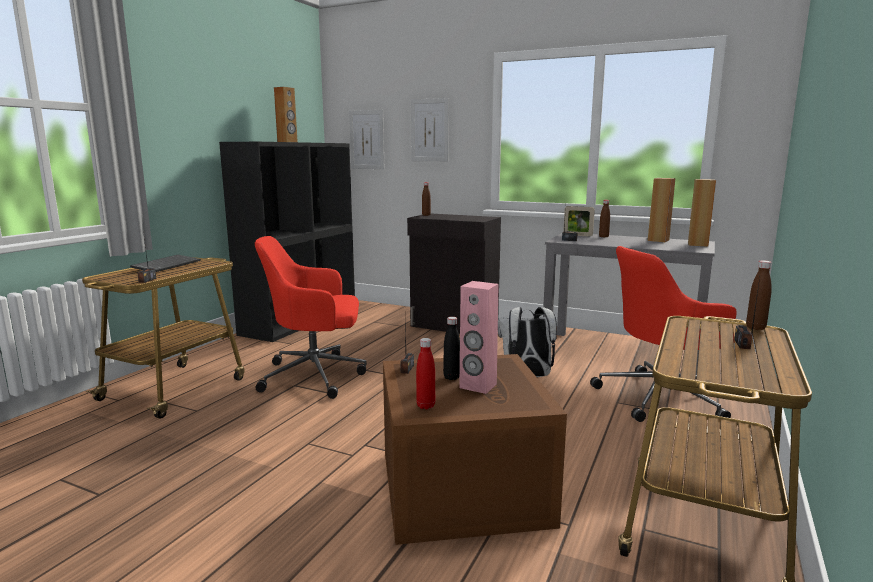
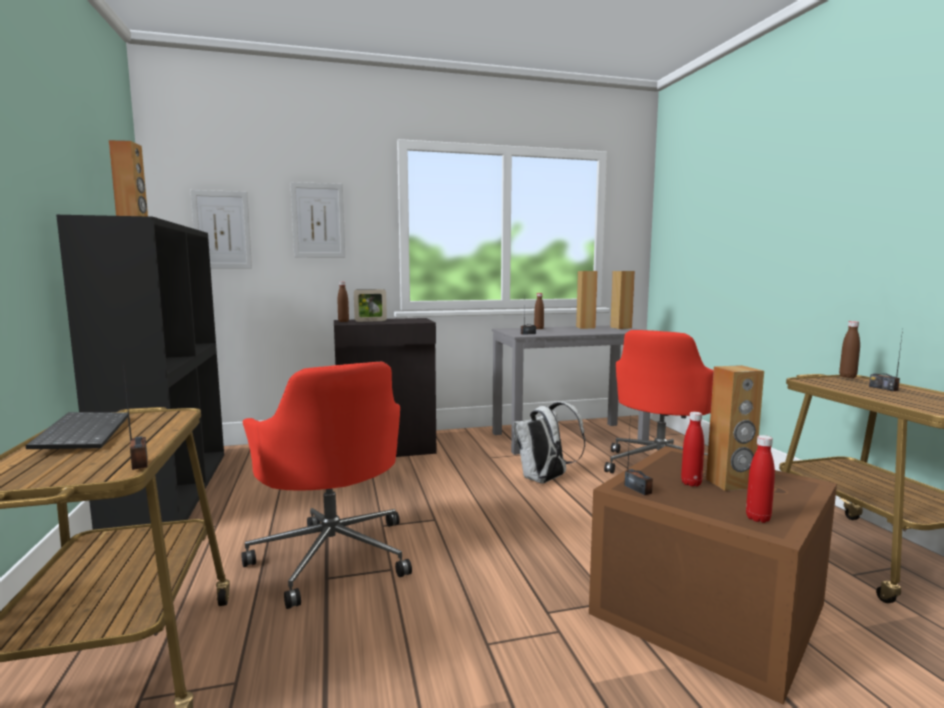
camera: 40 degrees left, 5 degrees down
red office chair [255,236,367,399] -> red office chair turned 75 degrees counterclockwise [241,362,412,609]
black bottle [443,317,460,380] -> red bottle [681,412,704,487]
pink speaker [459,281,499,394] -> brown speaker [706,365,764,491]
picture frame [563,206,595,237] -> picture frame moved to [354,289,387,322]

